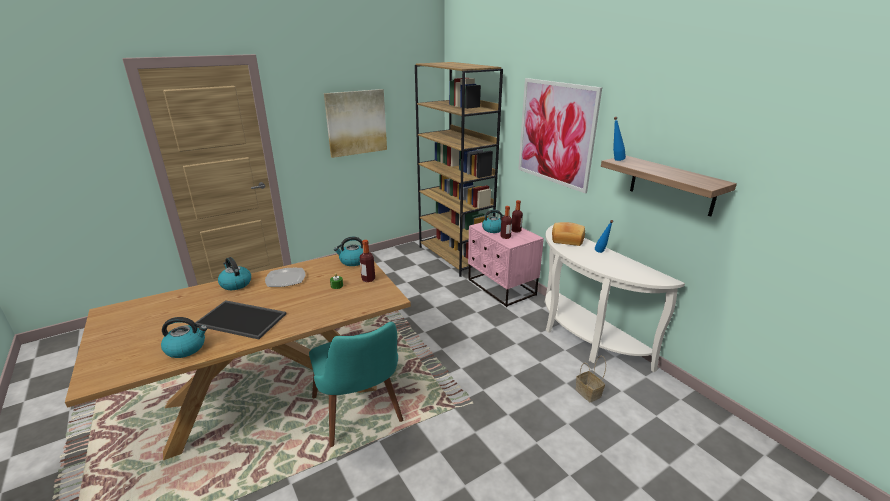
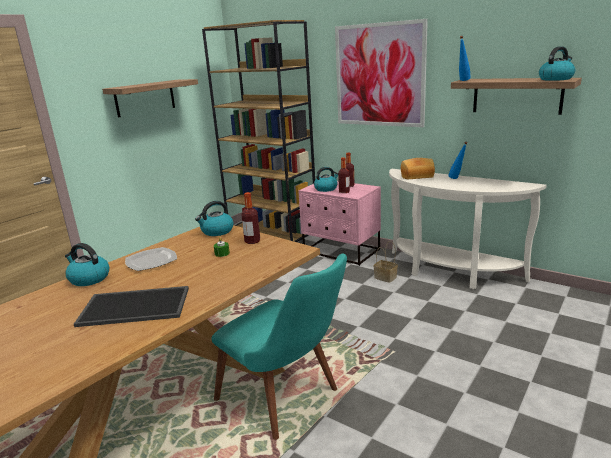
camera: 20 degrees left, 5 degrees down
kettle [161,317,207,358] -> kettle moved to [539,46,575,81]
picture [324,89,387,158] -> shelf [102,79,198,118]
basket [575,356,606,402] -> basket moved to [374,241,398,283]

